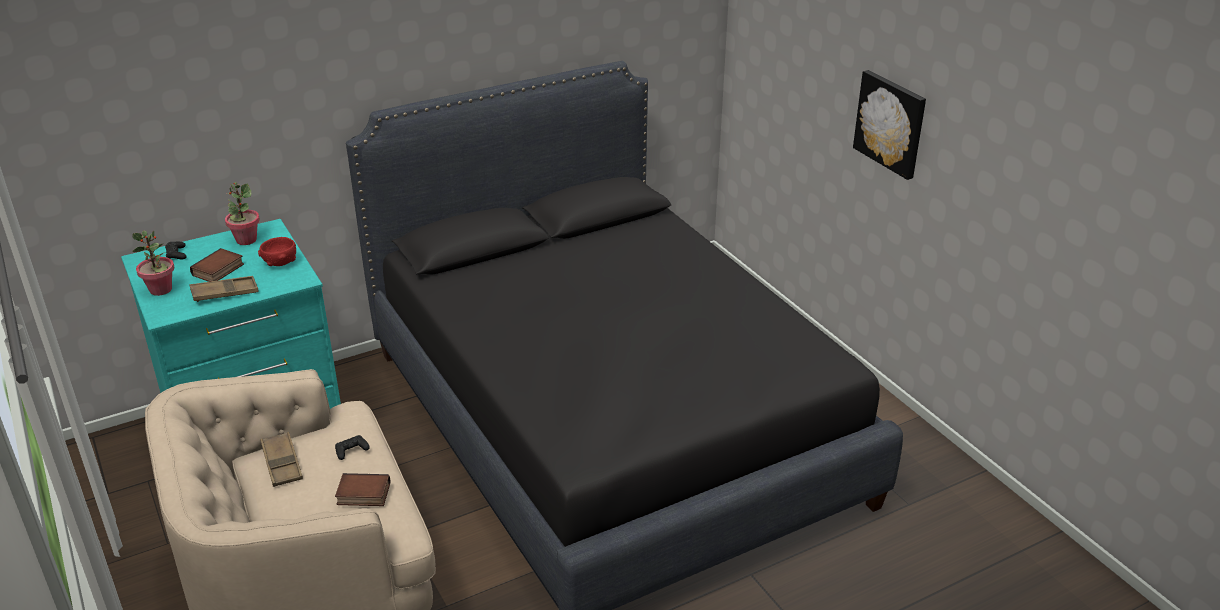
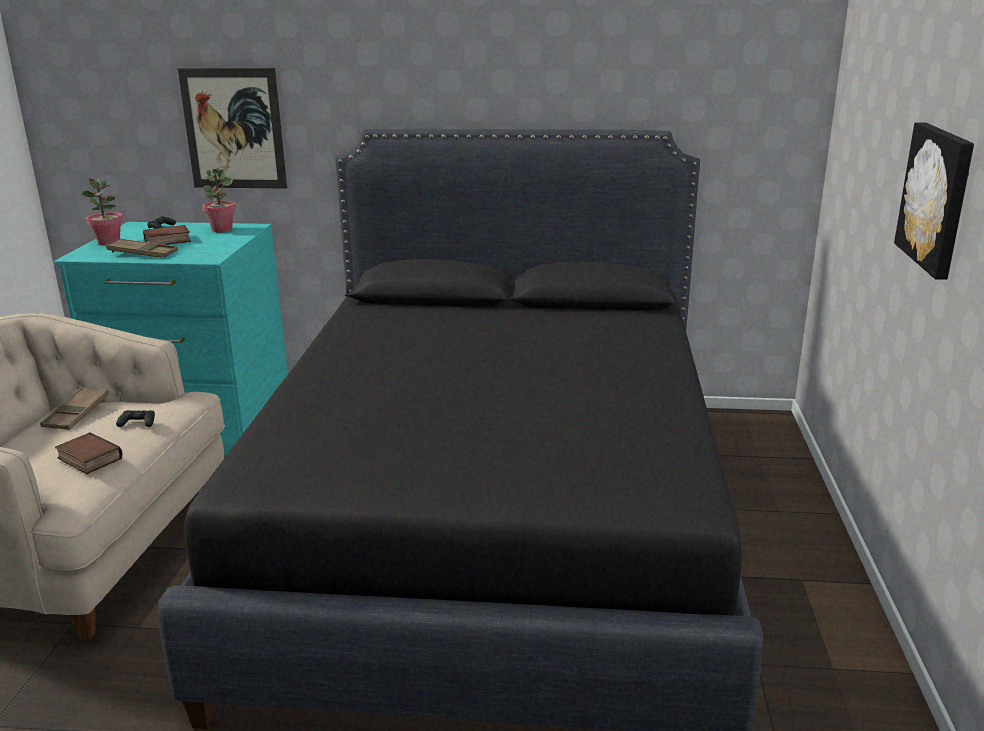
camera: 35 degrees right, 10 degrees down
red bowl [258,237,296,266] -> none
none -> picture [177,68,287,189]

